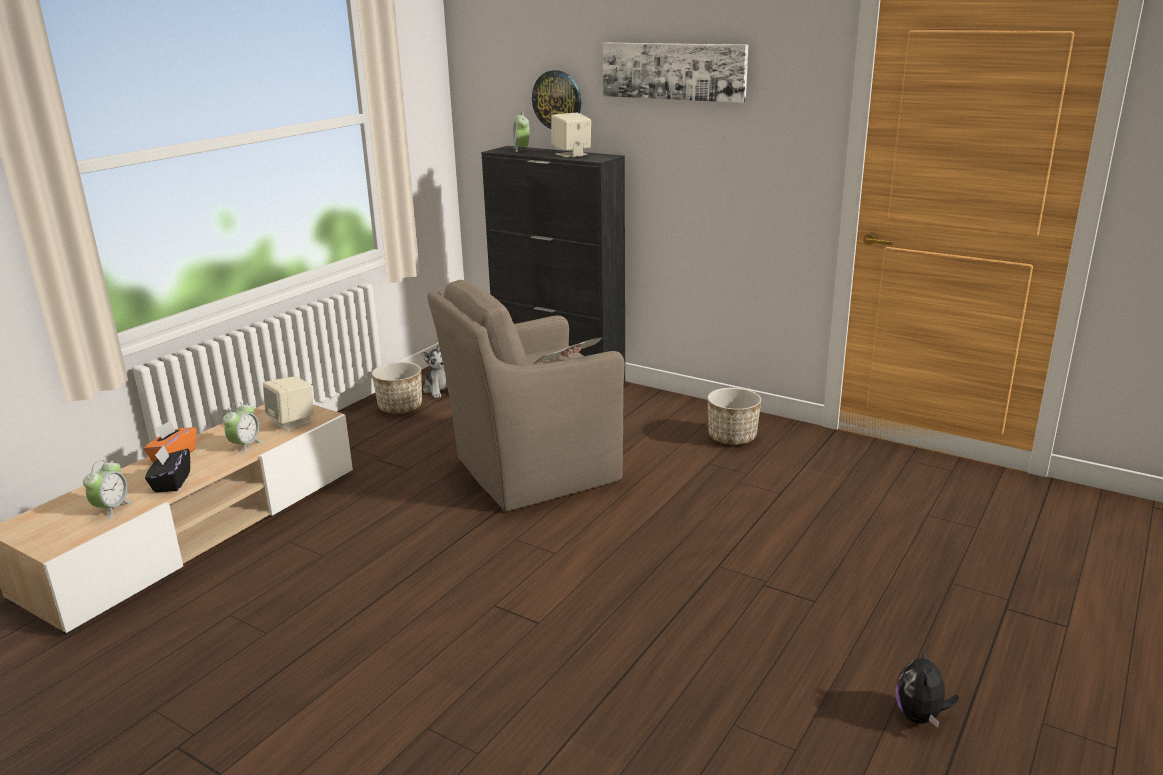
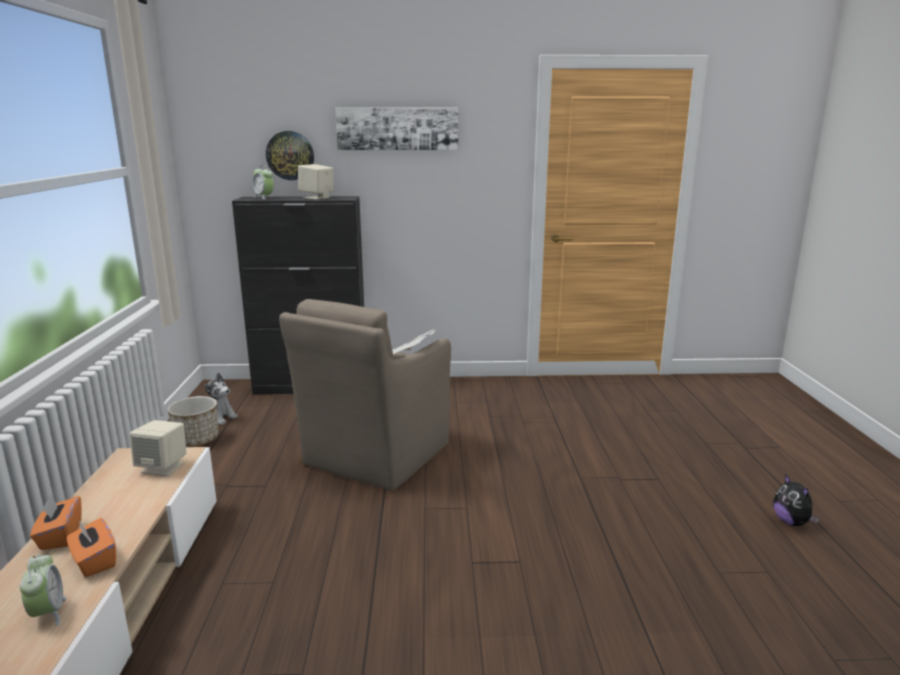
camera: 35 degrees left, 5 degrees down
black tissue box [145,445,190,492] -> orange tissue box [67,518,116,577]
alarm clock [223,402,263,454] -> none
planter [708,388,761,445] -> none

